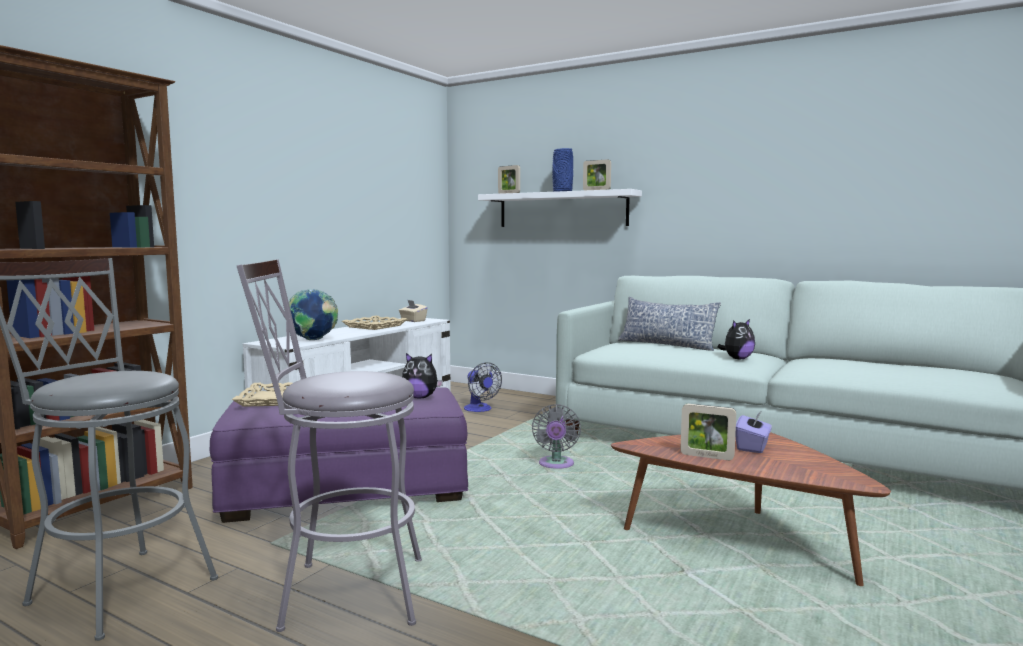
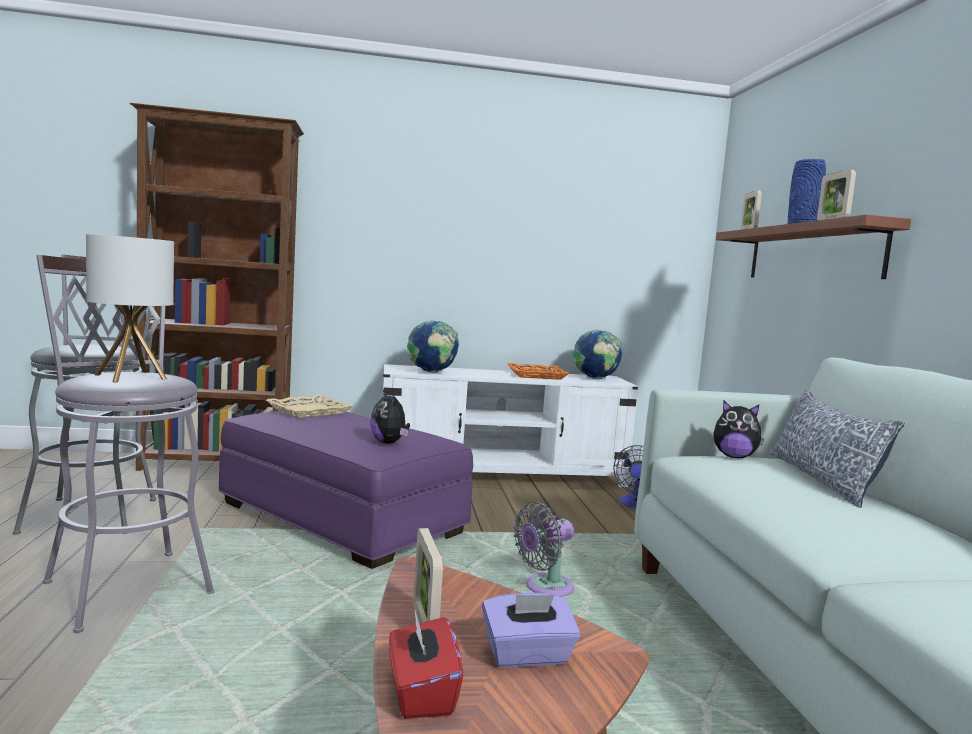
camera: 50 degrees right, 0 degrees up
beige tray [342,316,407,330] -> orange tray [508,363,569,380]
beige tissue box [399,300,428,322] -> globe [573,330,623,380]
white shelf [478,189,642,227] -> brown shelf [716,215,911,279]
plush toy [718,319,755,360] -> plush toy moved to [713,401,764,458]
none -> table lamp [86,234,174,383]
none -> red tissue box [389,611,463,719]

